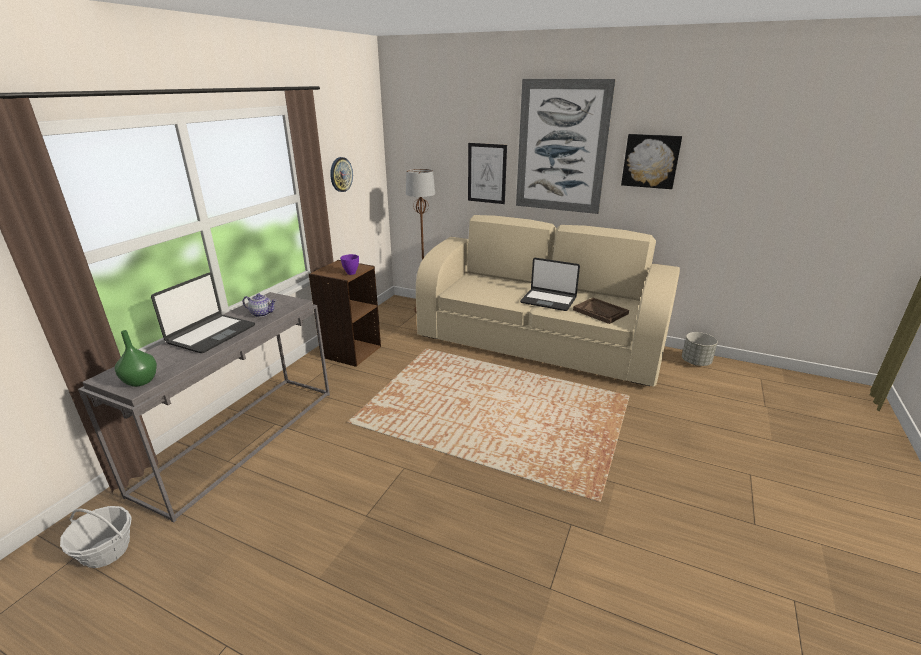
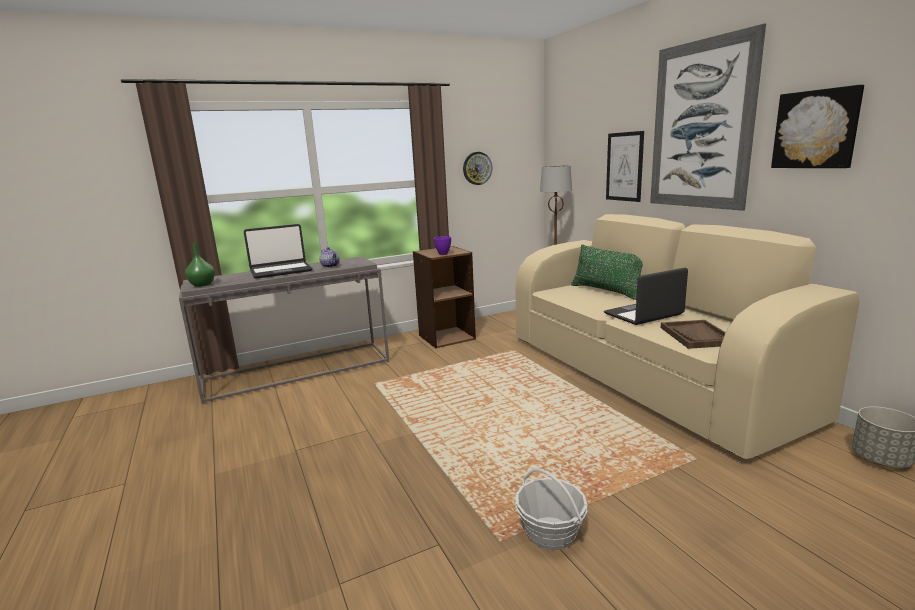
camera: 40 degrees right, 10 degrees down
basket [60,506,132,568] -> basket moved to [515,468,587,551]
laptop [520,258,580,311] -> laptop turned 90 degrees clockwise [604,268,688,325]
none -> green pillow [571,244,643,300]

